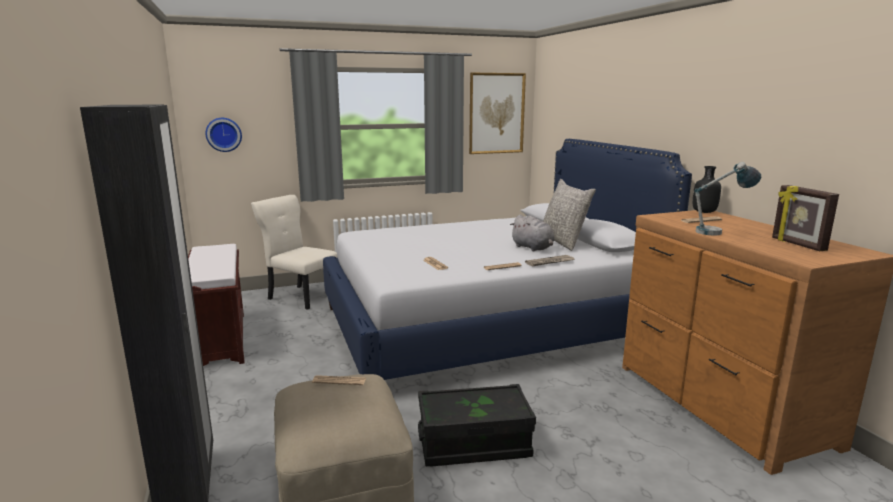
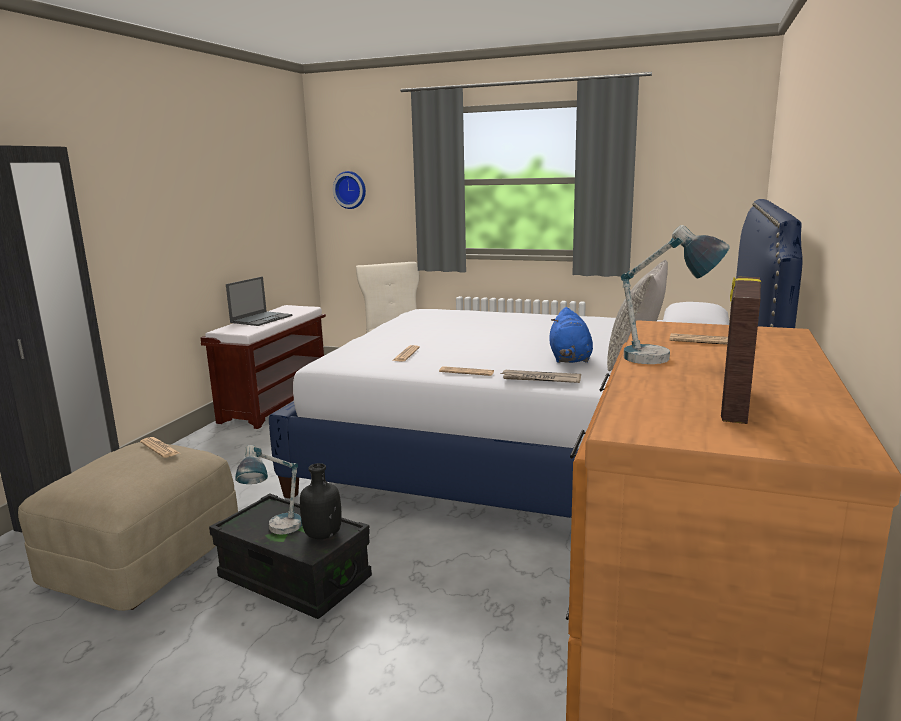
camera: 40 degrees right, 0 degrees up
picture [469,73,526,154] -> none
grey plush toy [510,215,555,251] -> blue plush toy [550,307,593,363]
black bottle [693,166,721,213] -> black bottle moved to [300,463,342,539]
none -> laptop [226,277,293,326]
none -> table lamp [235,445,302,535]

